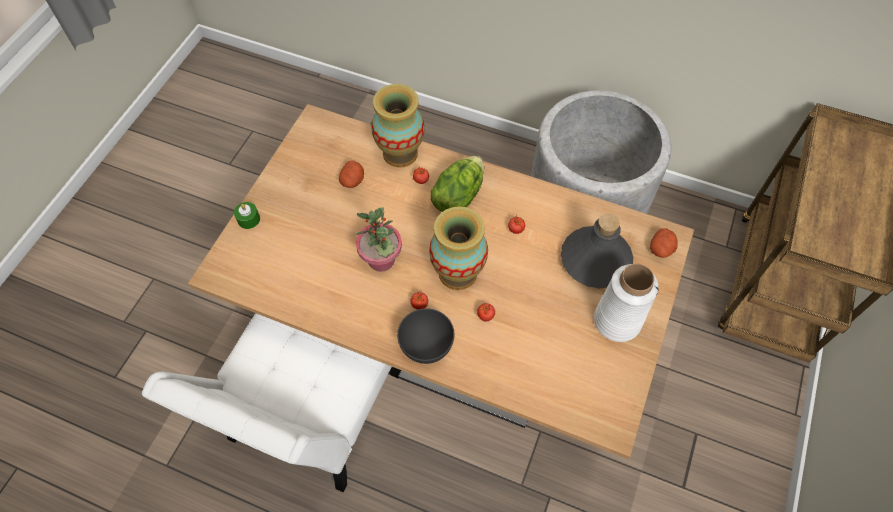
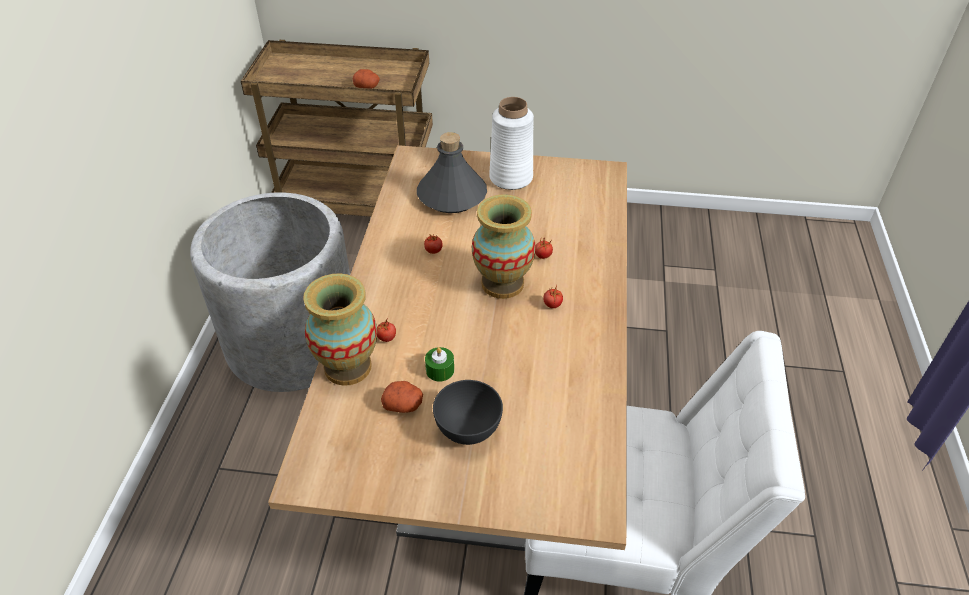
camera: 105 degrees left, 15 degrees down
green candle [234,202,260,229] -> green candle moved to [425,347,454,382]
potted plant [354,207,402,272] -> none
grey bowl [397,308,454,364] -> grey bowl moved to [433,380,503,445]
lettuce [431,156,484,212] -> none
potato [650,228,677,258] -> potato moved to [353,69,380,89]

